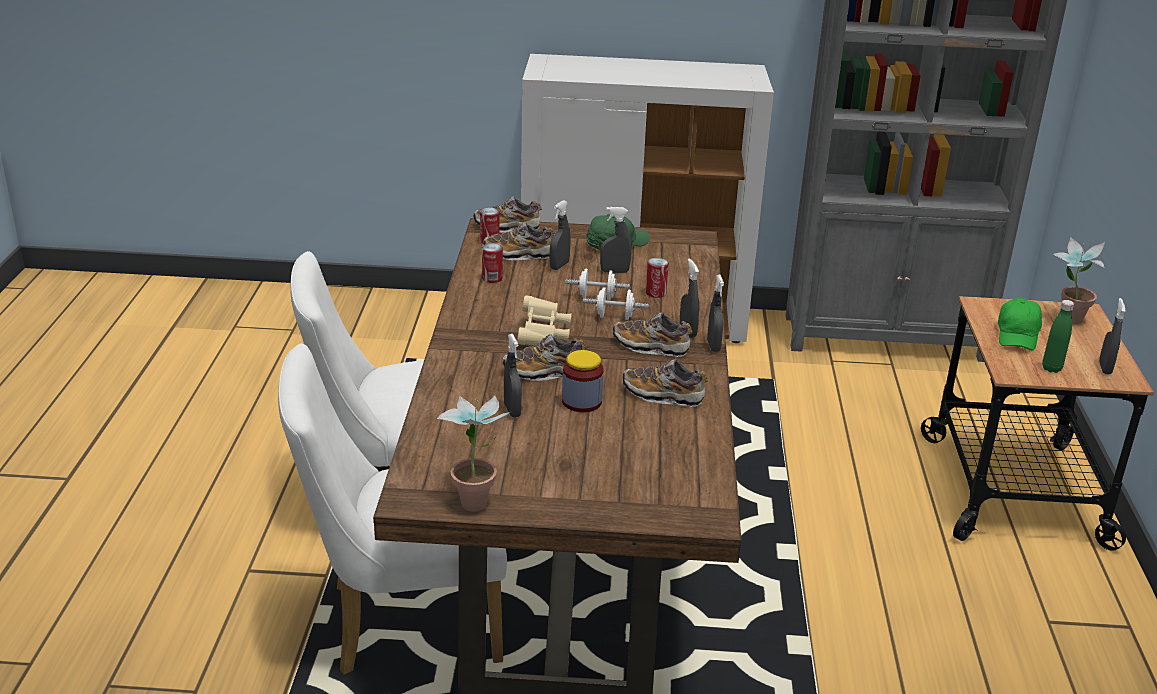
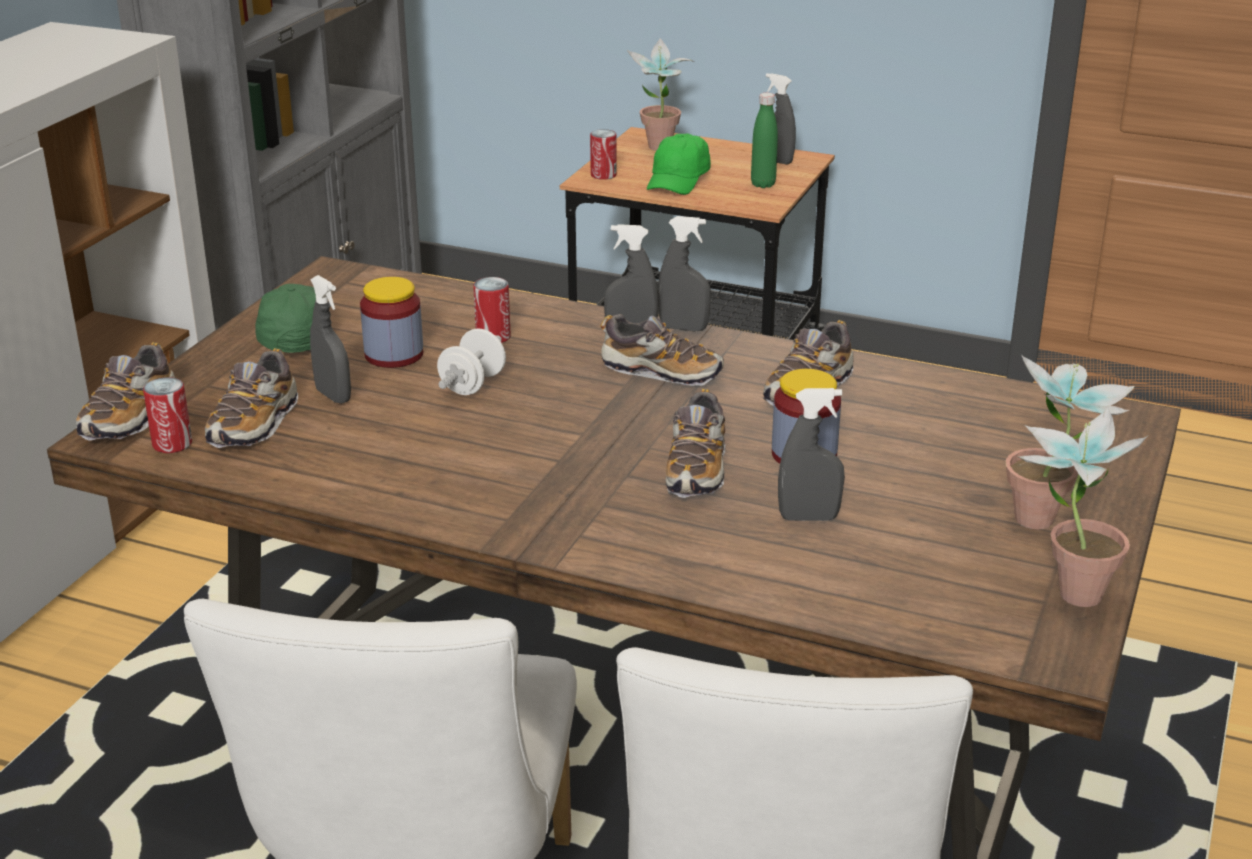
camera: 70 degrees left, 0 degrees up
can [482,243,503,283] -> can moved to [590,129,617,180]
beige binoculars [517,296,572,345] -> none
white dumbbell [583,287,649,320] -> none
grey spray bottle [600,207,632,273] -> jar [360,277,423,368]
shoe [613,312,692,357] -> shoe turned 105 degrees counterclockwise [600,314,724,386]
green cap [998,298,1042,351] -> green cap turned 75 degrees clockwise [647,133,711,195]
none -> potted plant [1006,355,1135,529]

